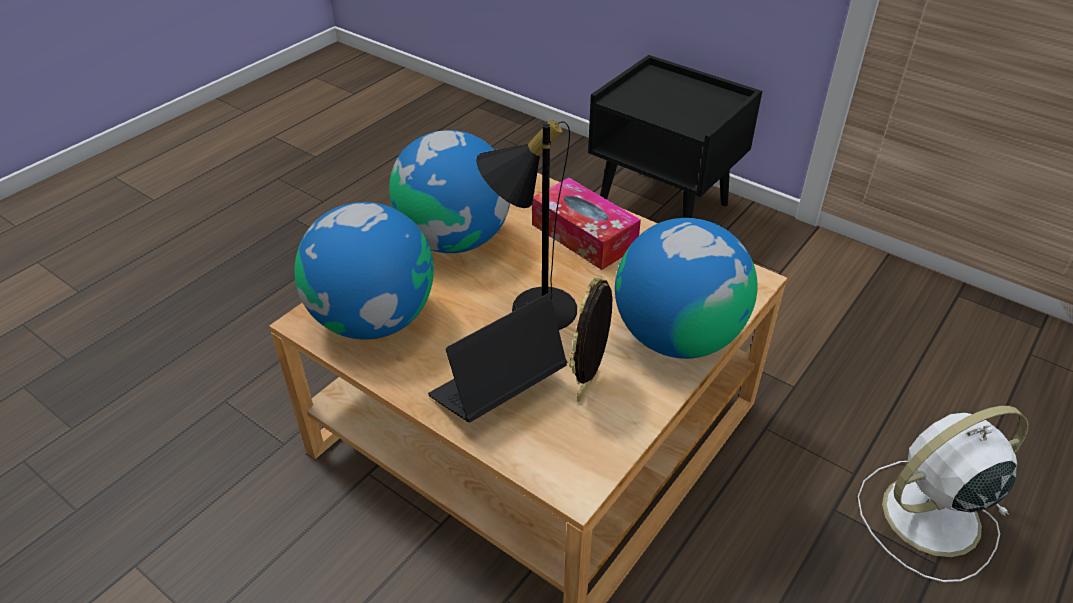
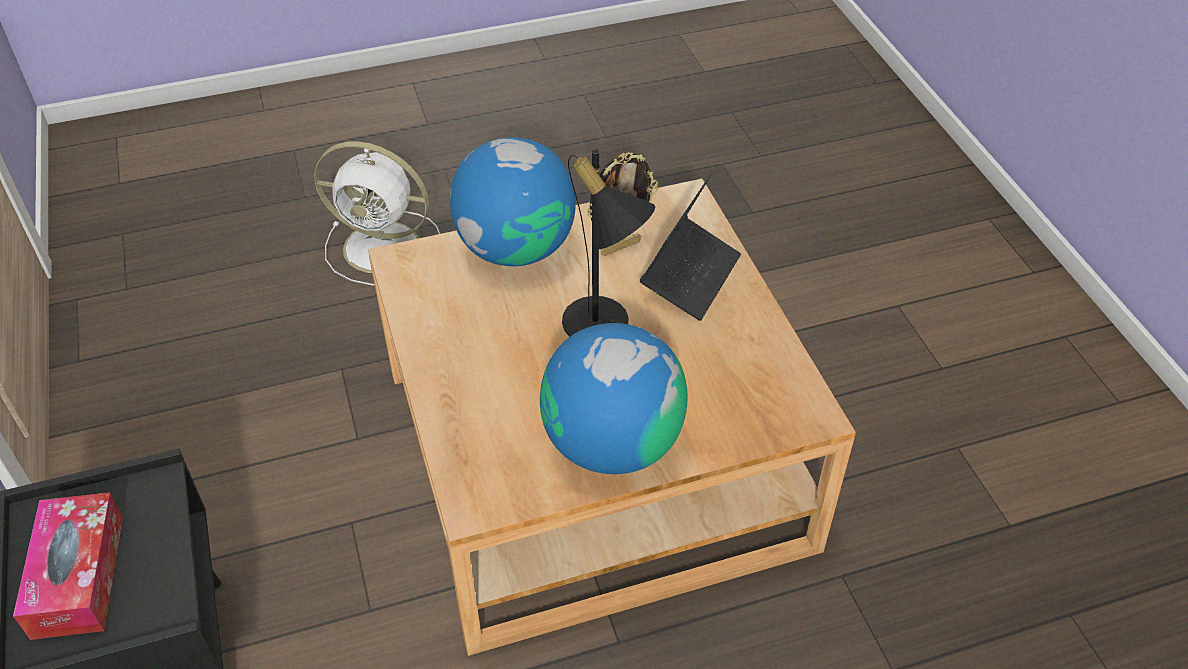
camera: 145 degrees left, 5 degrees up
globe [294,202,434,340] -> none
laptop [428,294,567,422] -> laptop turned 60 degrees counterclockwise [640,174,741,321]
tissue box [532,178,641,270] -> tissue box moved to [13,492,123,640]

